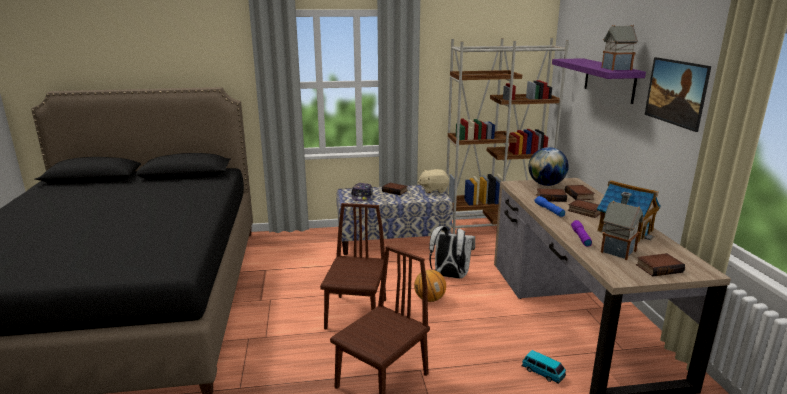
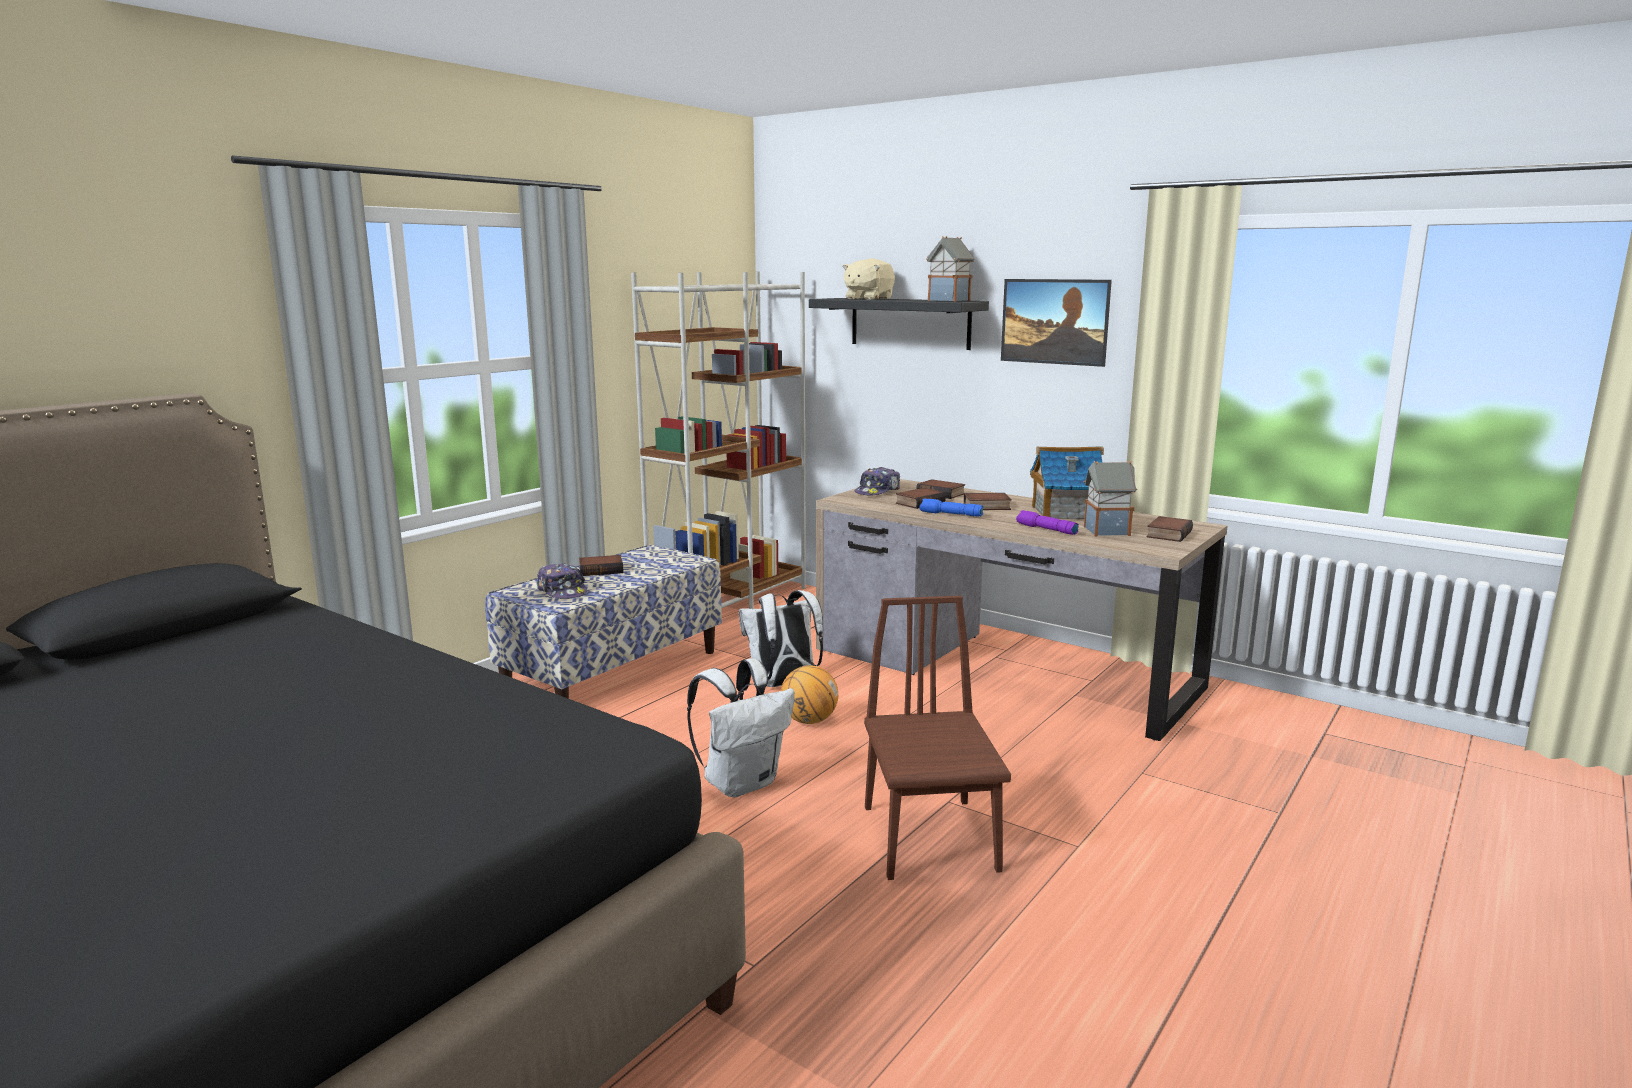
camera: 45 degrees left, 5 degrees down
brown chair [320,203,386,329] -> white backpack [687,658,795,797]
beige plush toy [417,169,449,193] -> beige plush toy moved to [842,259,895,300]
toy car [522,350,566,384] -> none
globe [528,147,569,186] -> cap [855,467,900,496]
purple shelf [552,58,646,104] -> black shelf [809,298,989,350]

